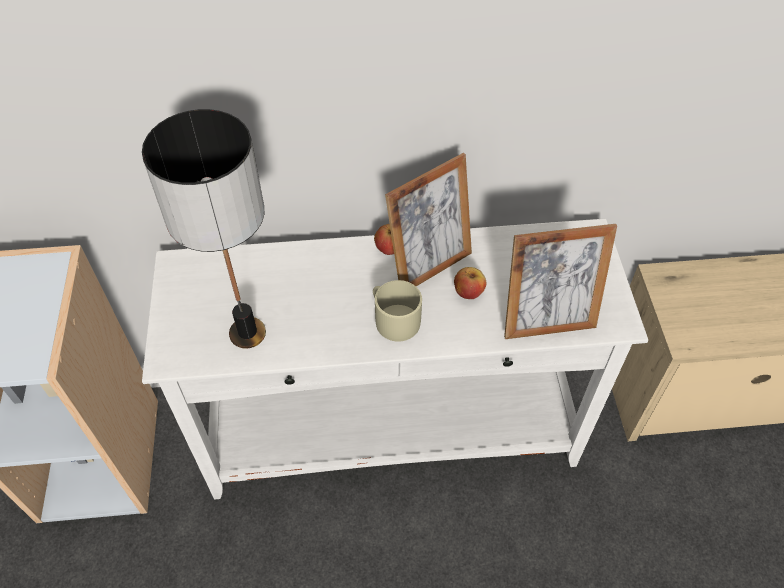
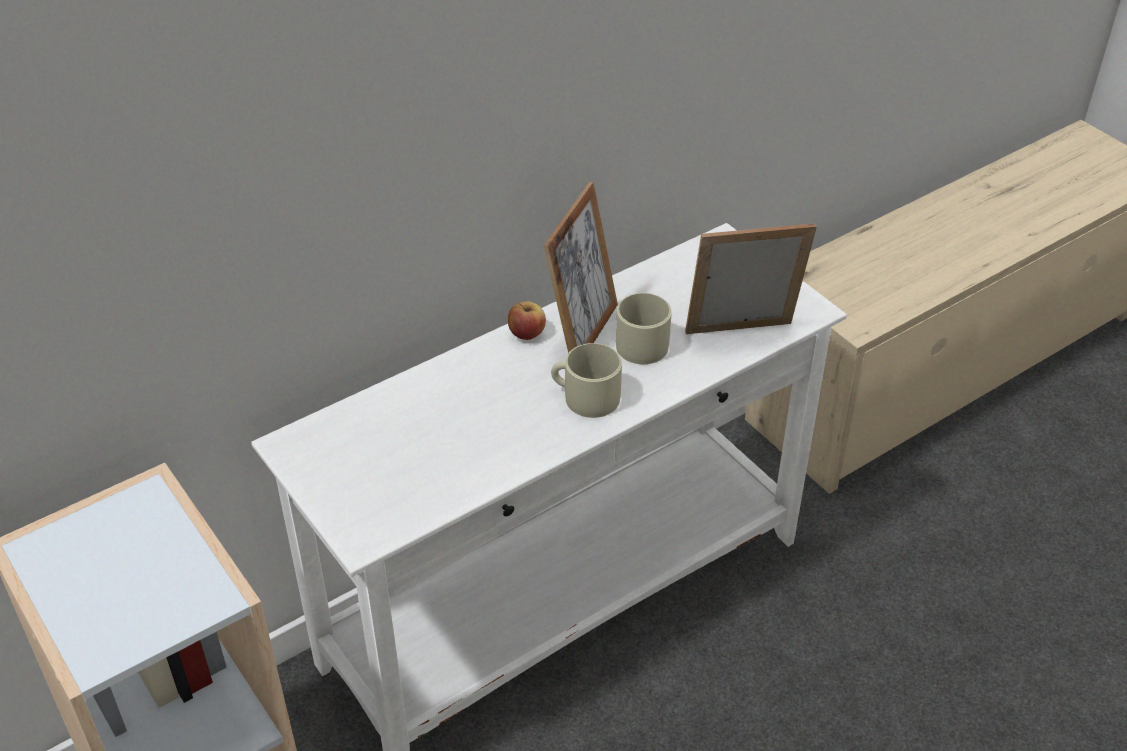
camera: 30 degrees left, 10 degrees down
table lamp [142,109,266,349] -> none
apple [454,267,486,299] -> beige mug [616,293,672,364]
picture frame [504,224,617,339] -> picture frame turned 150 degrees counterclockwise [685,223,817,334]

